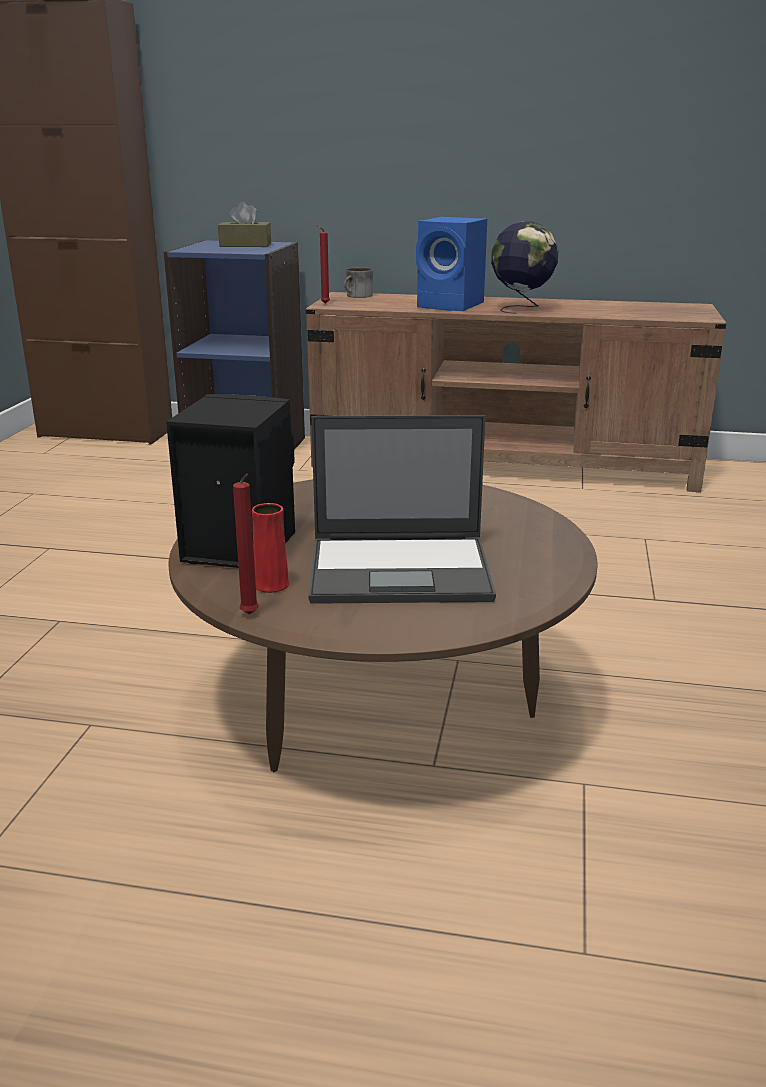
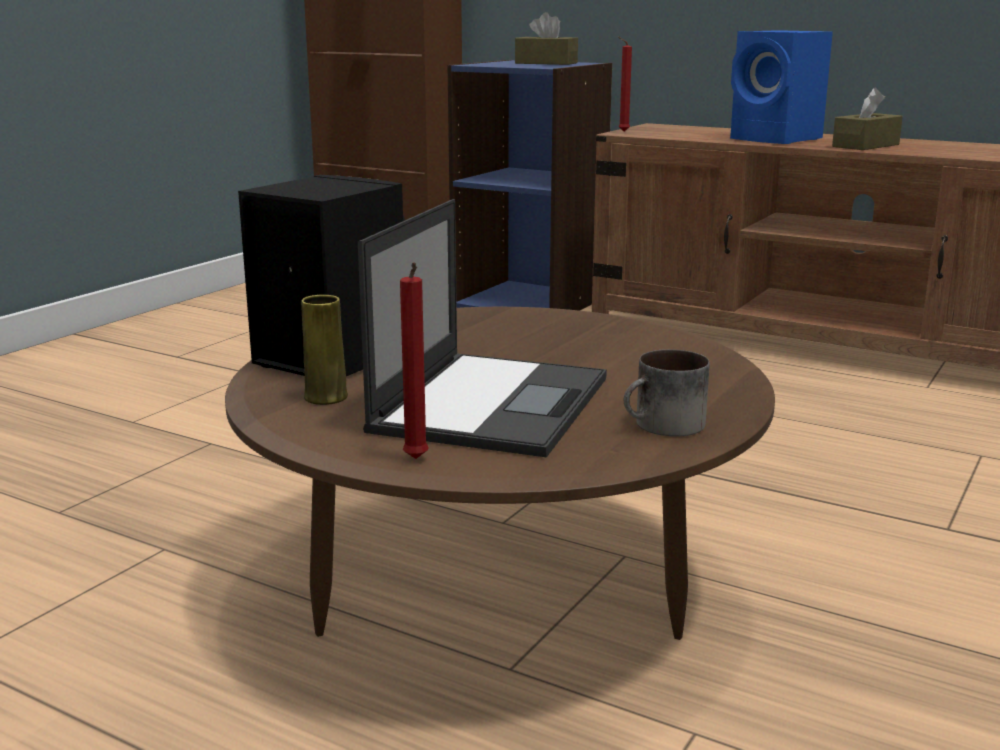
camera: 20 degrees right, 5 degrees down
red candle [233,473,259,614] -> red candle moved to [400,262,428,459]
red vase [252,503,289,593] -> yellow vase [301,295,348,405]
laptop [309,415,496,603] -> laptop turned 90 degrees counterclockwise [358,199,607,458]
mug [344,267,373,298] -> mug moved to [624,349,710,437]
globe [491,221,558,314] -> brown tissue box [832,87,903,150]

